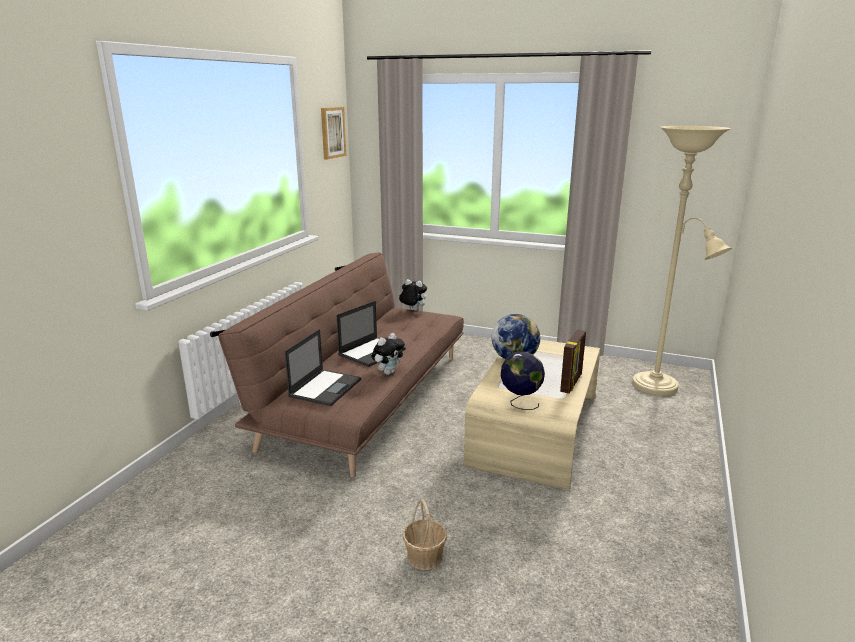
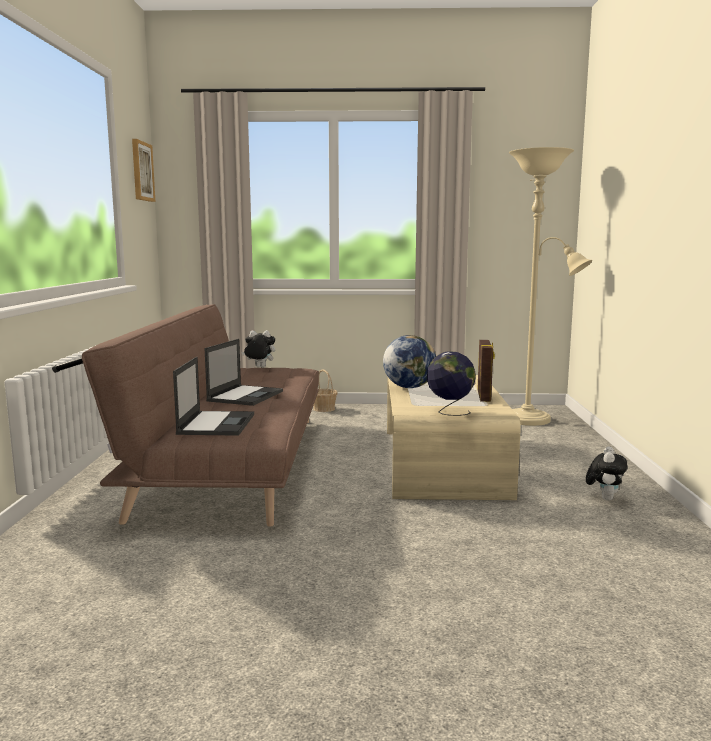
camera: 20 degrees left, 10 degrees down
plush toy [372,333,405,375] -> plush toy moved to [586,446,627,501]
basket [403,499,447,570] -> basket moved to [313,369,338,412]

